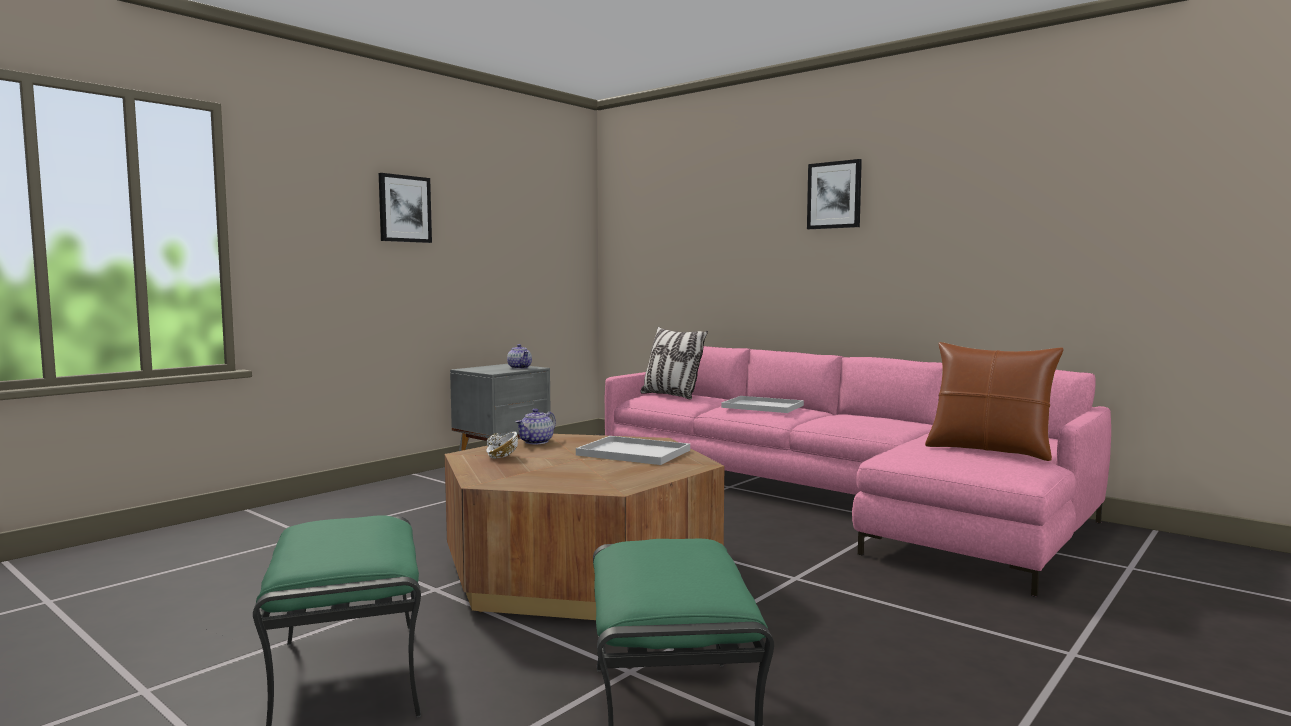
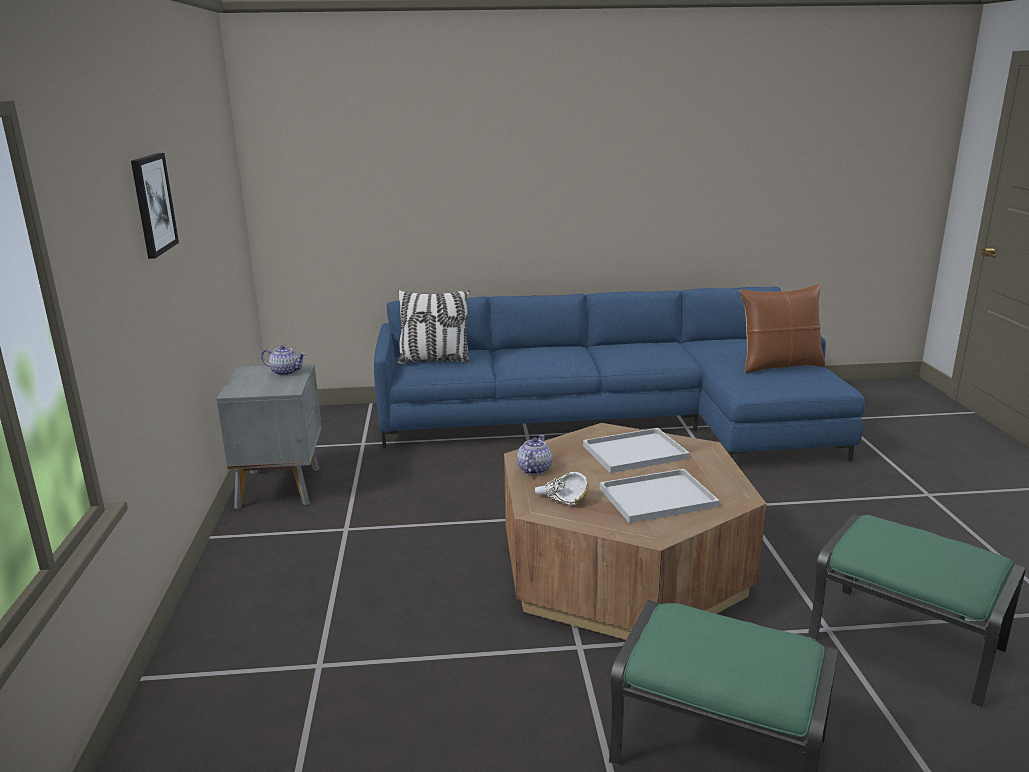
camera: 45 degrees left, 15 degrees up
teapot [515,409,556,444] -> teapot turned 150 degrees counterclockwise [517,435,552,475]
pink sofa [605,346,1111,597] -> blue sofa [374,287,865,462]
white tray [721,396,804,413] -> white tray moved to [600,469,720,523]
picture [807,159,862,229] -> none

